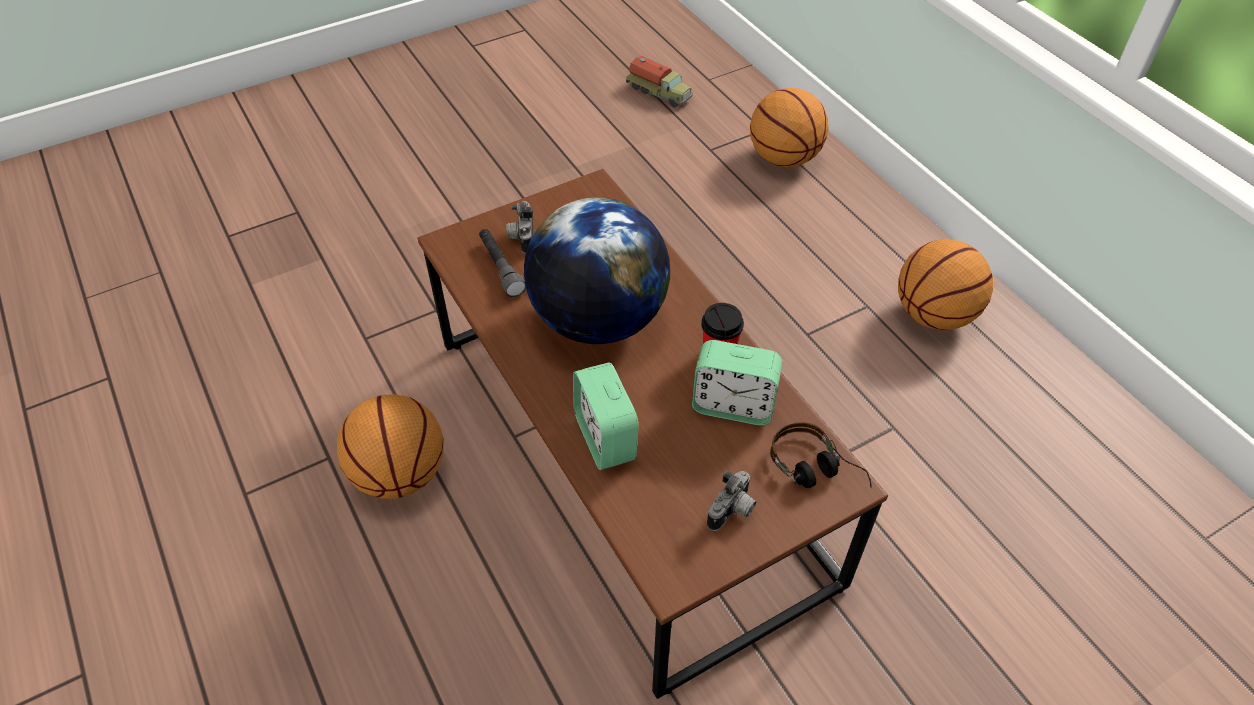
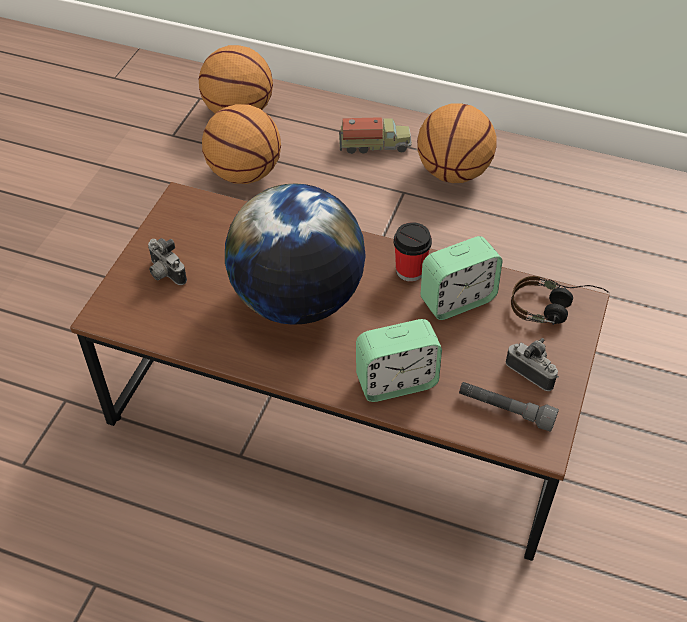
camera: 40 degrees left, 0 degrees up
basketball [337,394,443,499] -> basketball moved to [202,104,281,184]
grey flashlight [479,229,526,297] -> grey flashlight moved to [459,382,559,432]
alarm clock [573,363,639,470] -> alarm clock turned 45 degrees counterclockwise [356,319,442,402]
toy truck [626,56,693,108] -> toy truck moved to [339,117,412,154]
camera [707,471,756,531] -> camera turned 45 degrees counterclockwise [506,338,559,391]

